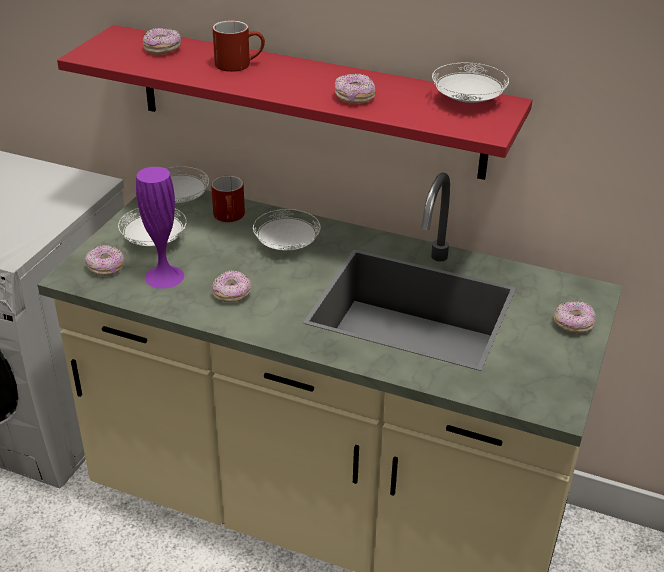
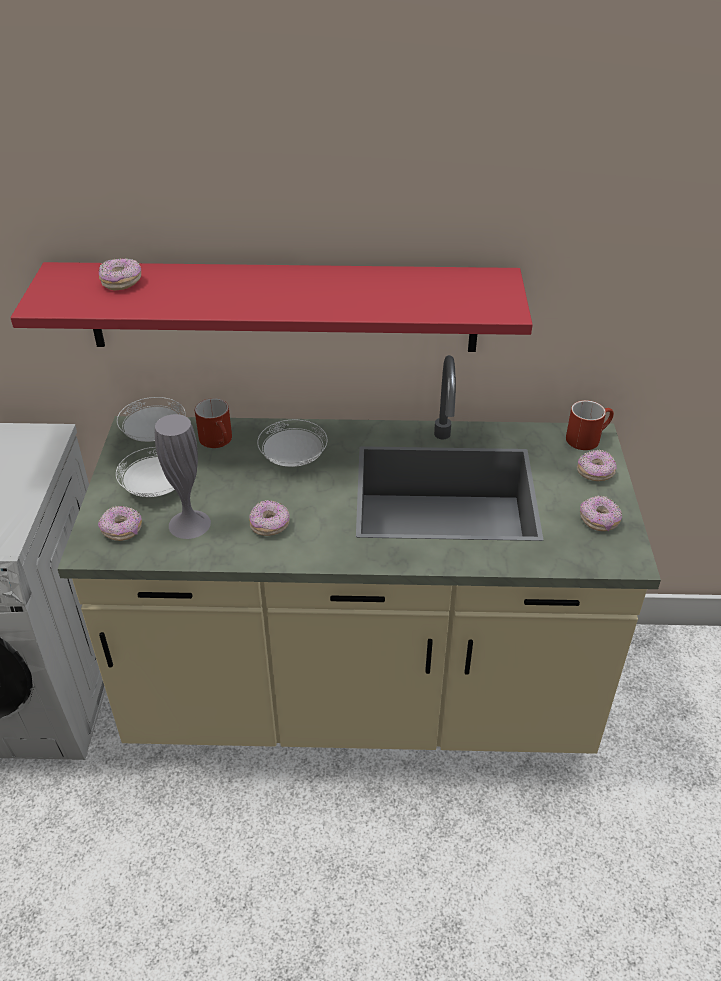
camera: 20 degrees left, 5 degrees up
purple vase [136,167,184,289] -> grey vase [155,414,211,539]
red mug [213,20,265,72] -> red mug moved to [566,400,614,450]
donut [335,74,375,104] -> donut moved to [580,496,622,531]
white plate [432,63,509,103] -> none

